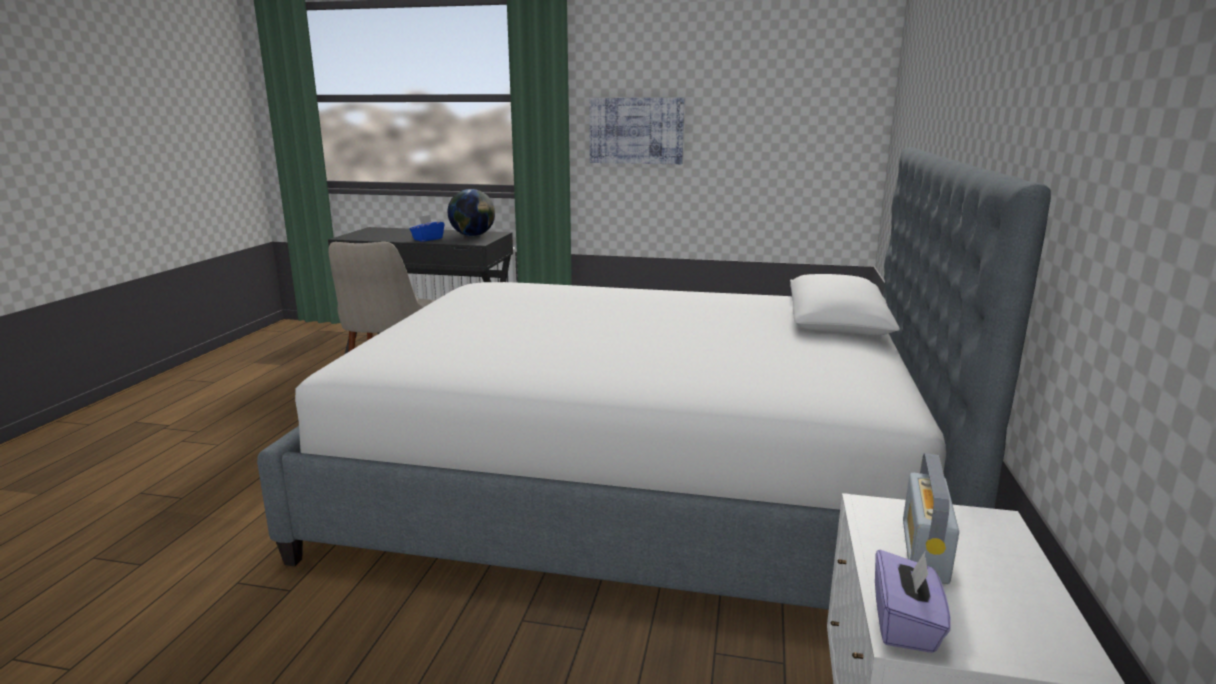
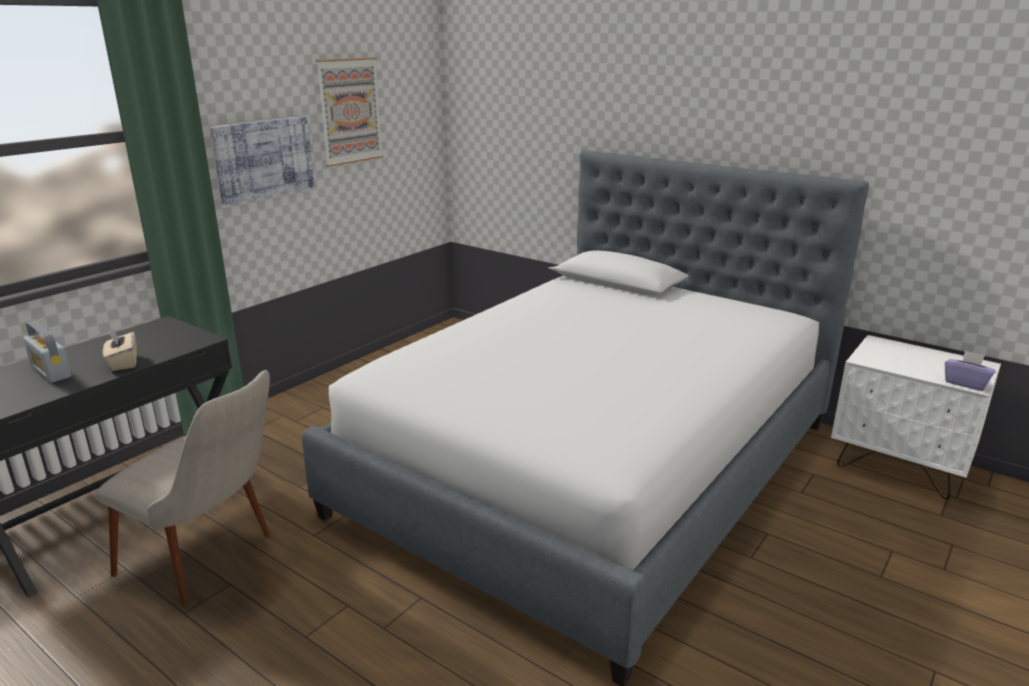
camera: 65 degrees left, 5 degrees up
blue tissue box [410,215,445,242] -> beige tissue box [103,329,137,371]
globe [448,189,495,236] -> none
radio [903,453,959,584] -> radio moved to [23,321,71,383]
none -> picture [316,57,383,167]

